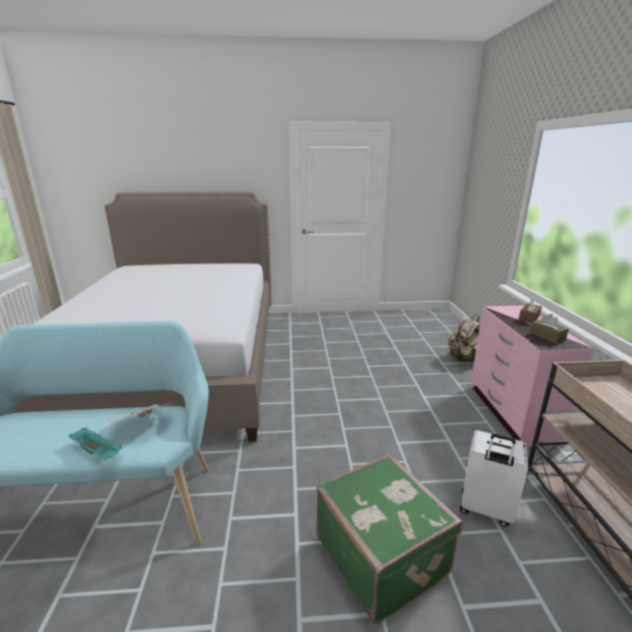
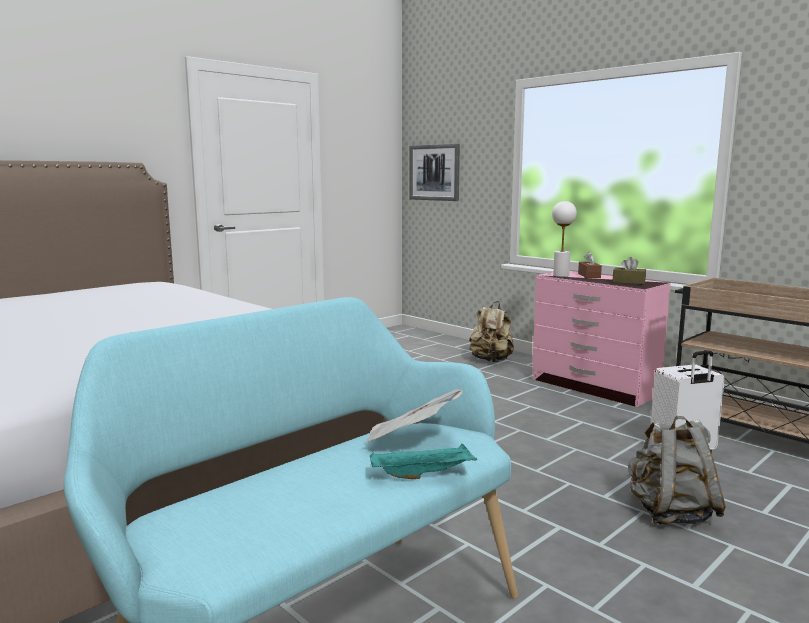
camera: 40 degrees left, 10 degrees down
green suitcase [316,454,463,624] -> grey backpack [628,416,726,525]
none -> picture [409,144,460,201]
none -> white table lamp [552,201,577,277]

